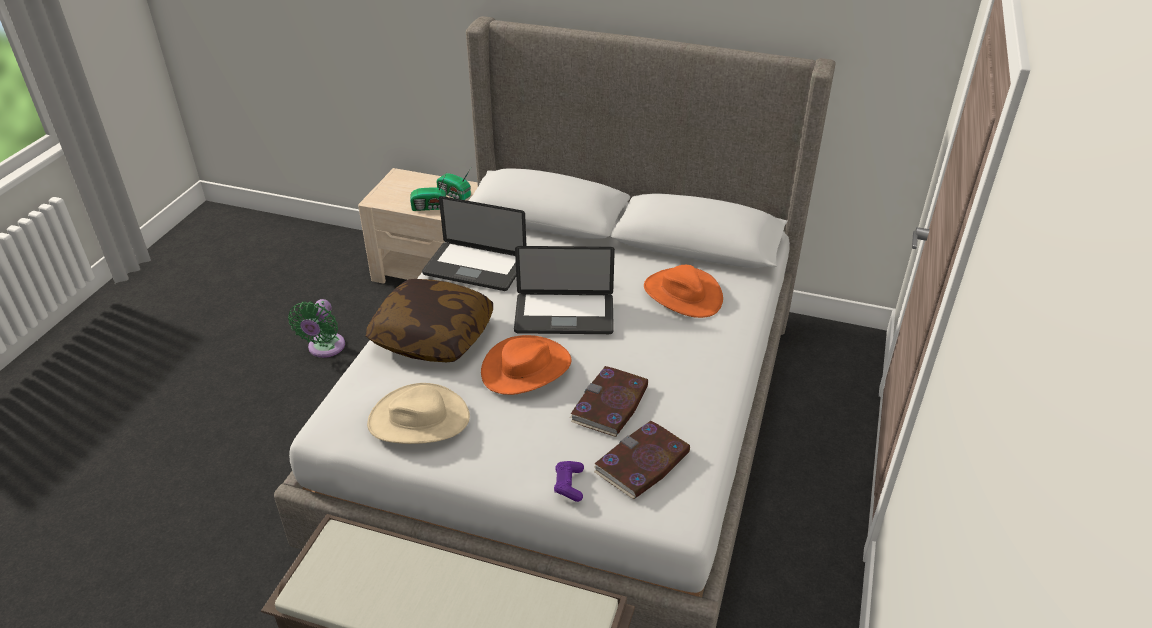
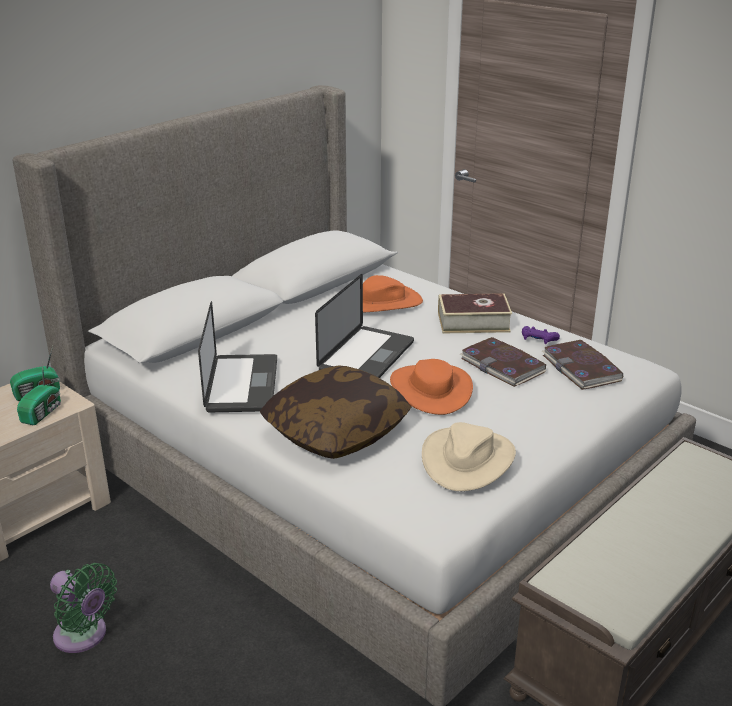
camera: 65 degrees left, 10 degrees down
laptop [422,196,526,291] -> laptop turned 45 degrees counterclockwise [198,301,277,412]
purple game controller [554,461,584,502] -> purple game controller moved to [522,326,560,344]
none -> book [438,293,512,333]

